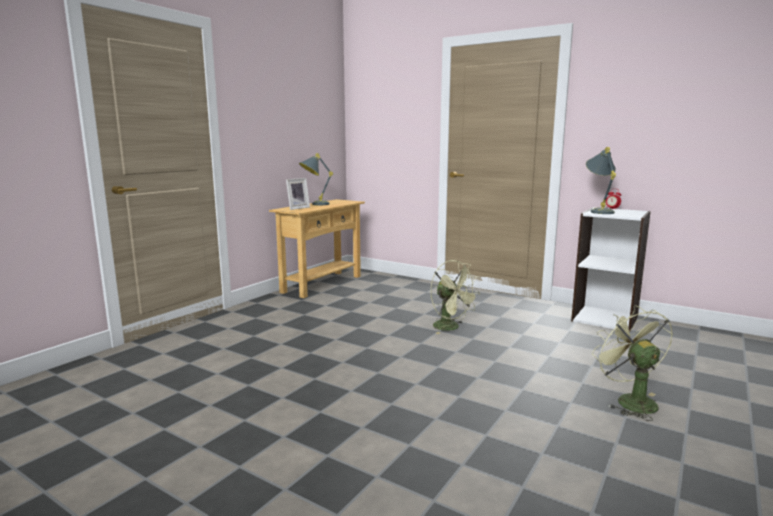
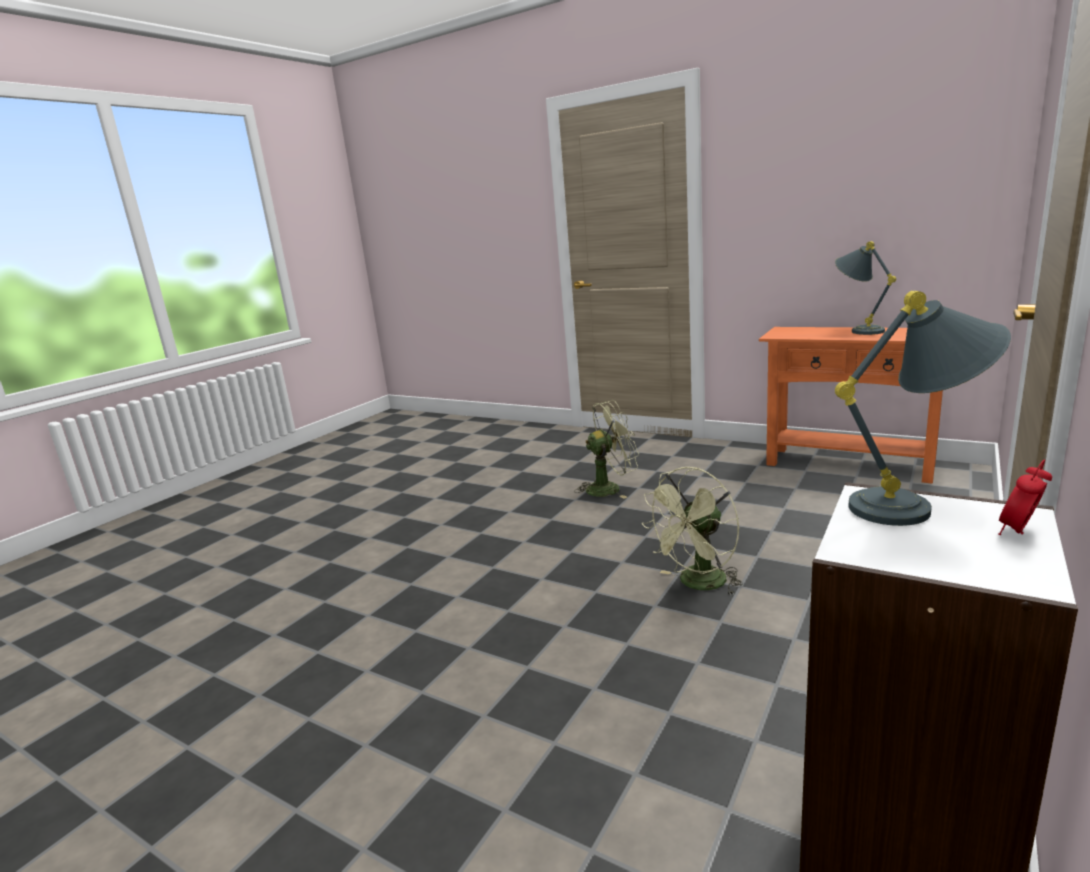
camera: 90 degrees right, 5 degrees up
beige console table [269,199,365,298] -> orange console table [759,327,943,484]
picture frame [286,178,310,210] -> none
green fan [592,305,673,421] -> green fan moved to [574,400,639,499]

